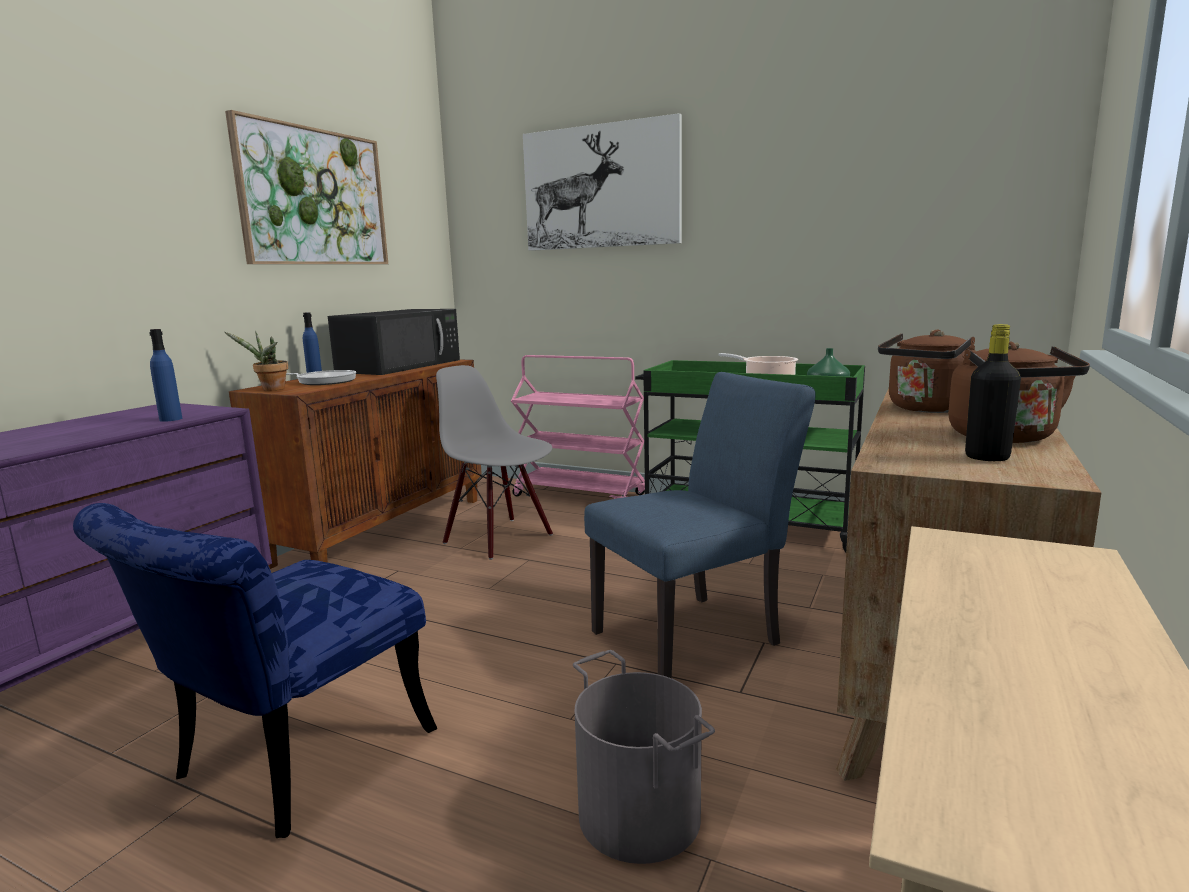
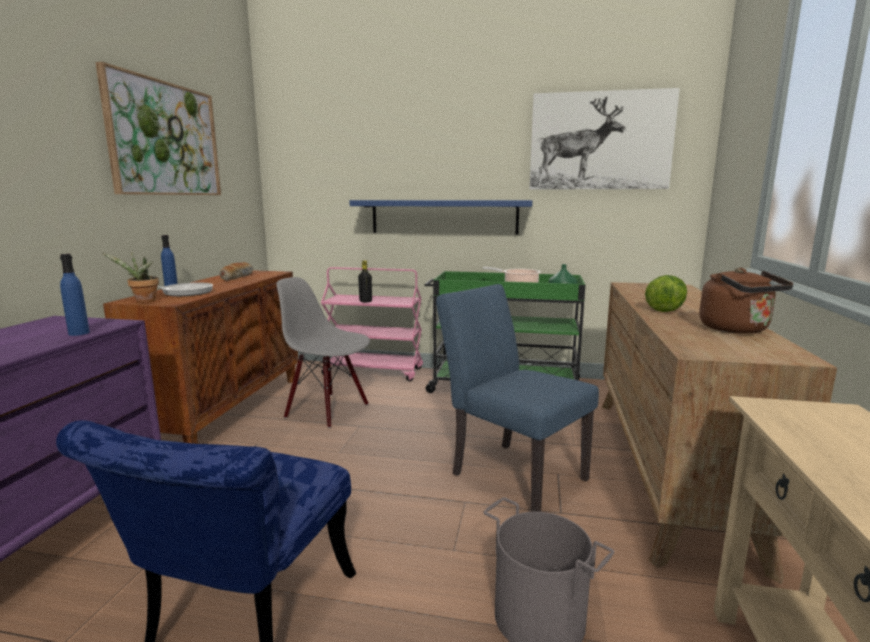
camera: 15 degrees left, 0 degrees up
black microwave [328,309,460,375] -> bread [220,262,253,281]
picture [523,113,682,251] -> picture moved to [529,88,680,190]
blue chair [584,372,816,678] -> blue chair turned 90 degrees counterclockwise [436,284,599,512]
brown kettle [878,330,976,413] -> lettuce [645,275,687,312]
black bottle [965,324,1021,461] -> black bottle moved to [358,260,372,302]
none -> blue shelf [349,200,533,235]

